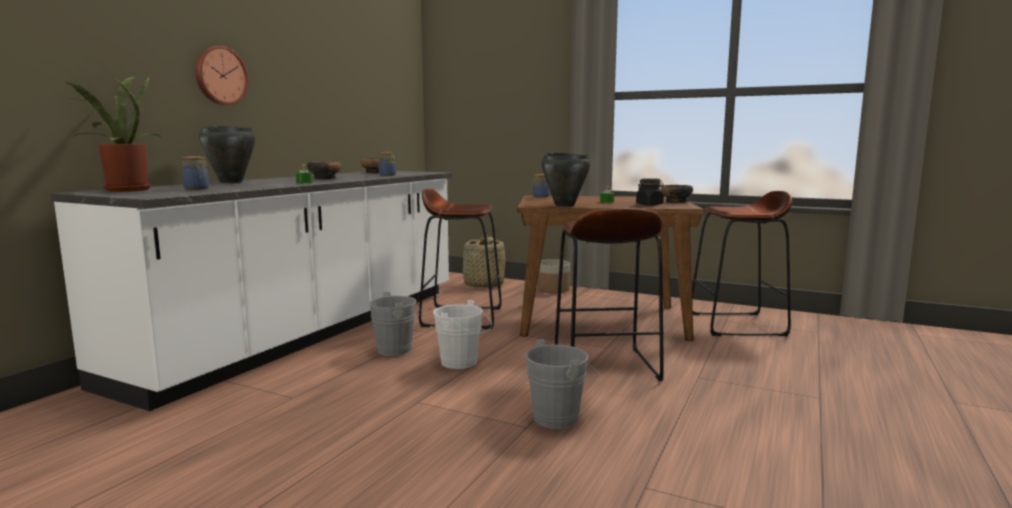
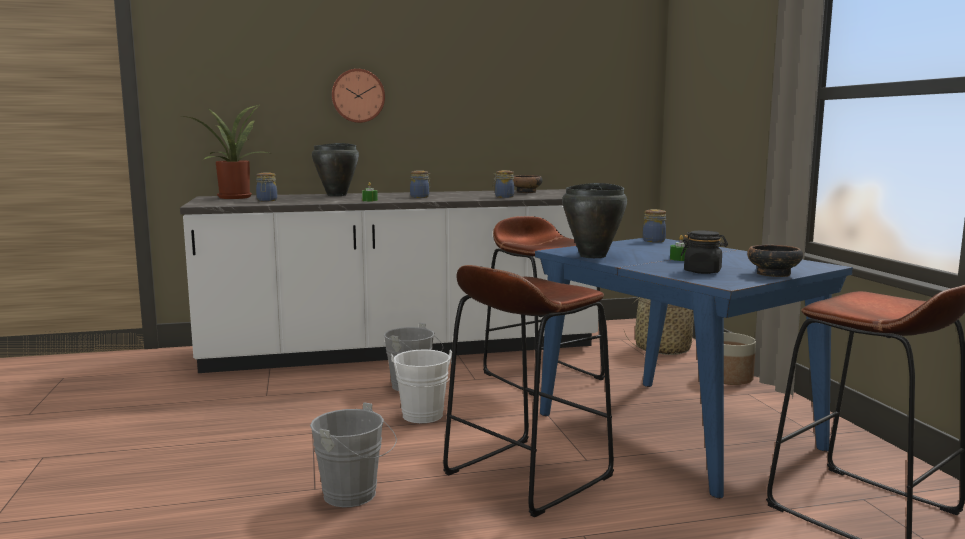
camera: 50 degrees right, 0 degrees up
bowl [307,162,341,180] -> jar [410,170,431,198]
brown dining table [517,196,705,341] -> blue dining table [535,238,853,499]

